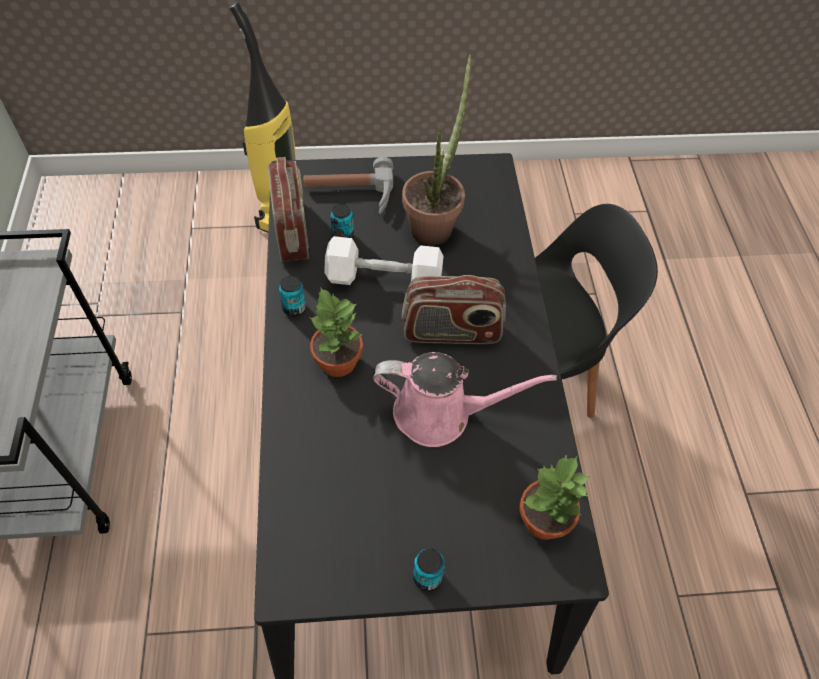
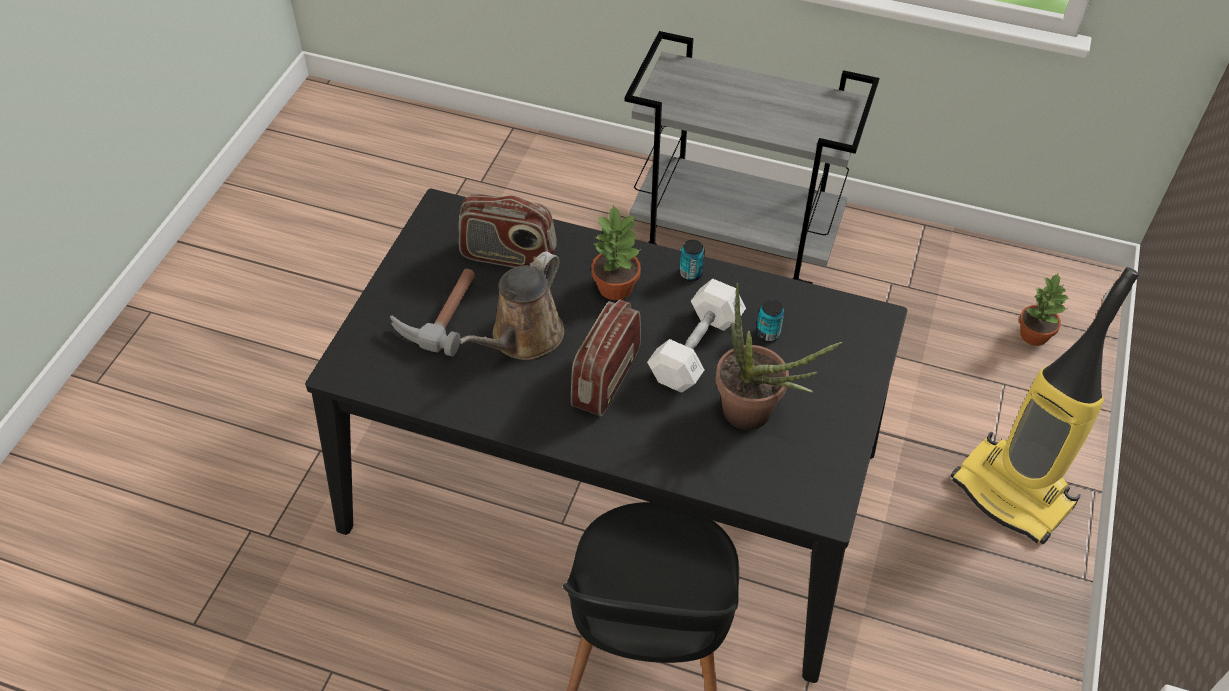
camera: 115 degrees right, 5 degrees down
radio [267,157,309,262] -> radio moved to [458,193,557,271]
hammer [304,157,393,214] -> hammer moved to [390,269,475,357]
pink watering can [373,352,557,447] -> brown watering can [458,251,564,360]
can [413,548,445,591] -> none
potted plant [520,454,590,540] -> potted plant moved to [1019,274,1069,346]

